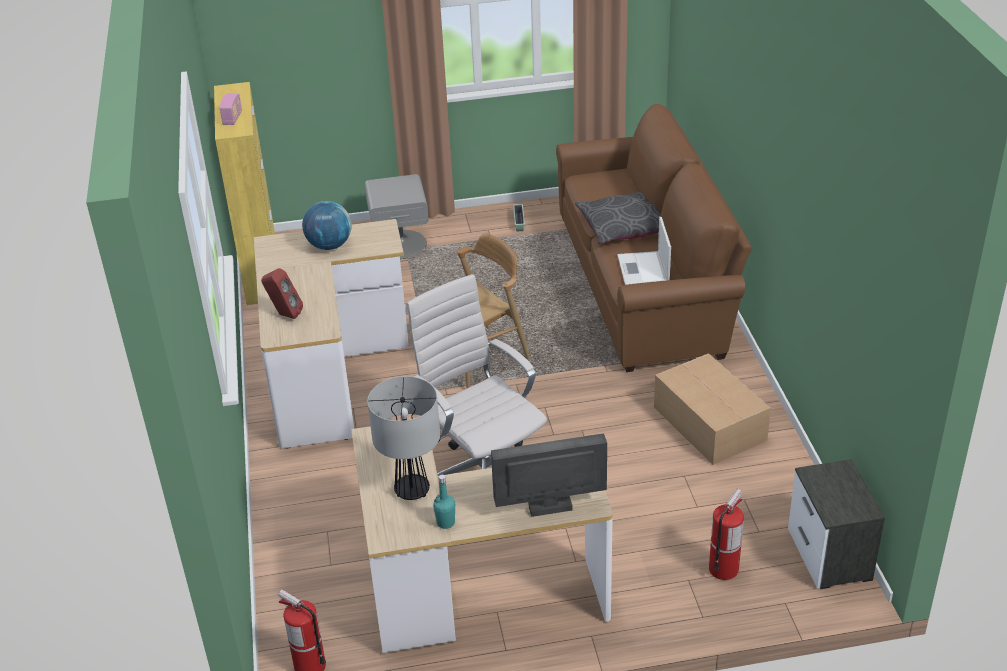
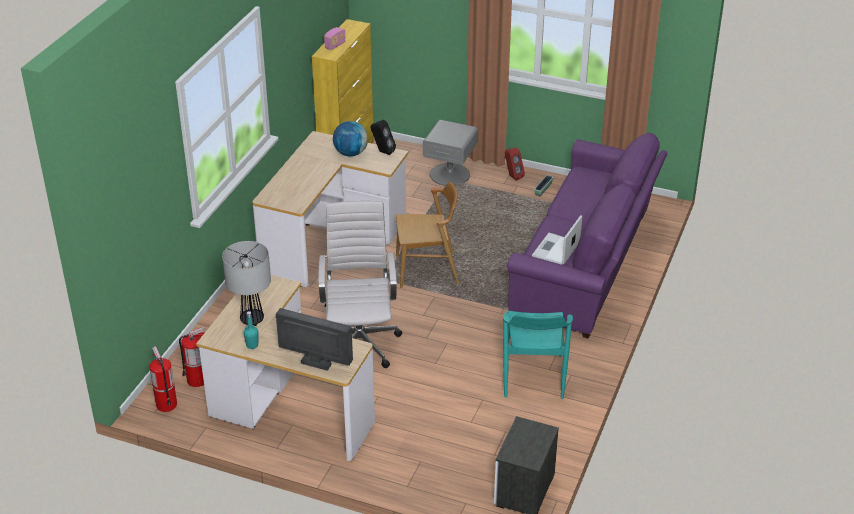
camera: 30 degrees right, 0 degrees up
red speaker [261,268,303,319] -> red speaker moved to [505,148,525,181]
brown sofa [556,104,752,372] -> purple sofa [508,133,668,339]
grey pillow [575,191,661,244] -> none
cardboard box [654,353,771,465] -> turquoise chair [503,311,573,399]
fire extinguisher [709,489,744,580] -> fire extinguisher moved to [179,327,205,387]
none -> black speaker [371,120,396,155]

